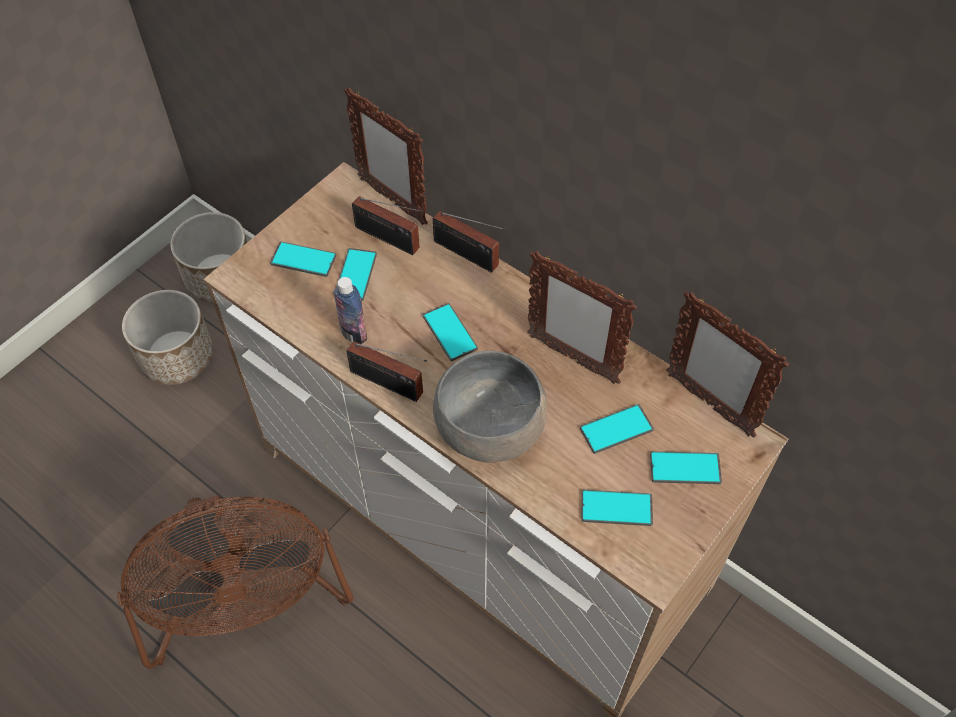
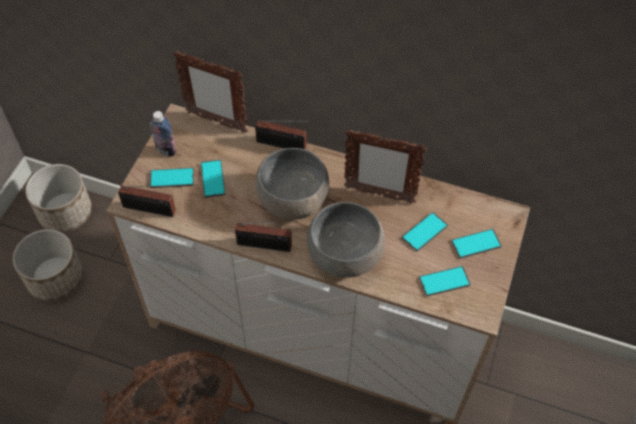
camera: 20 degrees left, 0 degrees up
bottle [333,277,367,344] -> bottle moved to [150,111,177,157]
radio [352,196,422,255] -> radio moved to [118,185,176,217]
phone [423,303,478,361] -> grey bowl [255,148,329,220]
picture frame [666,292,789,438] -> none

